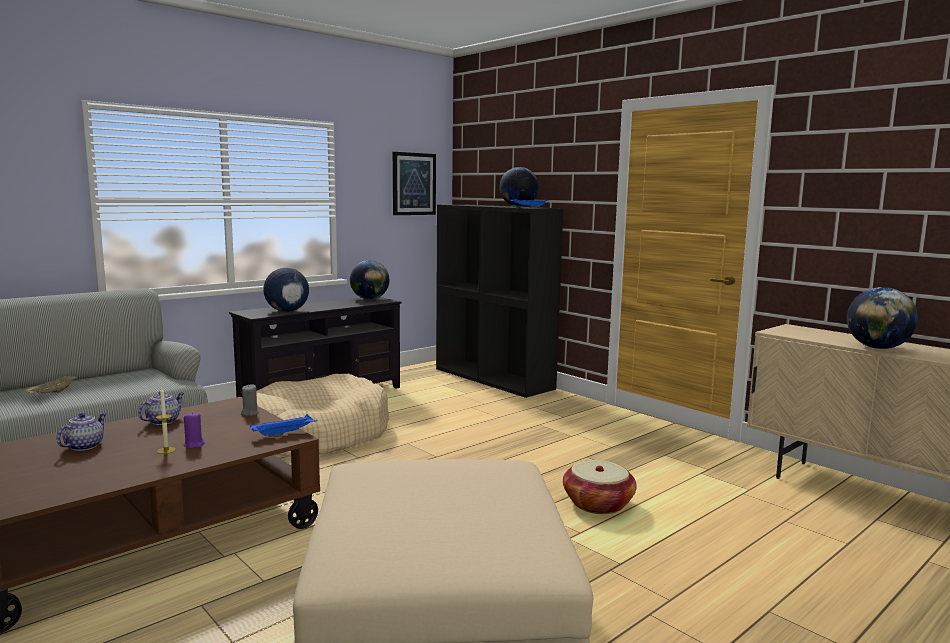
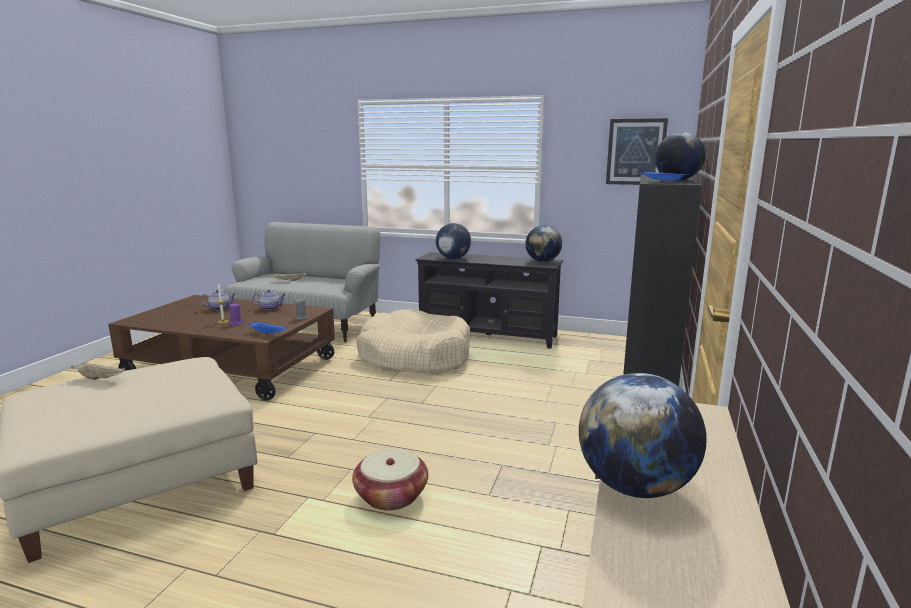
camera: 60 degrees right, 5 degrees up
none -> beige tray [71,362,125,380]

